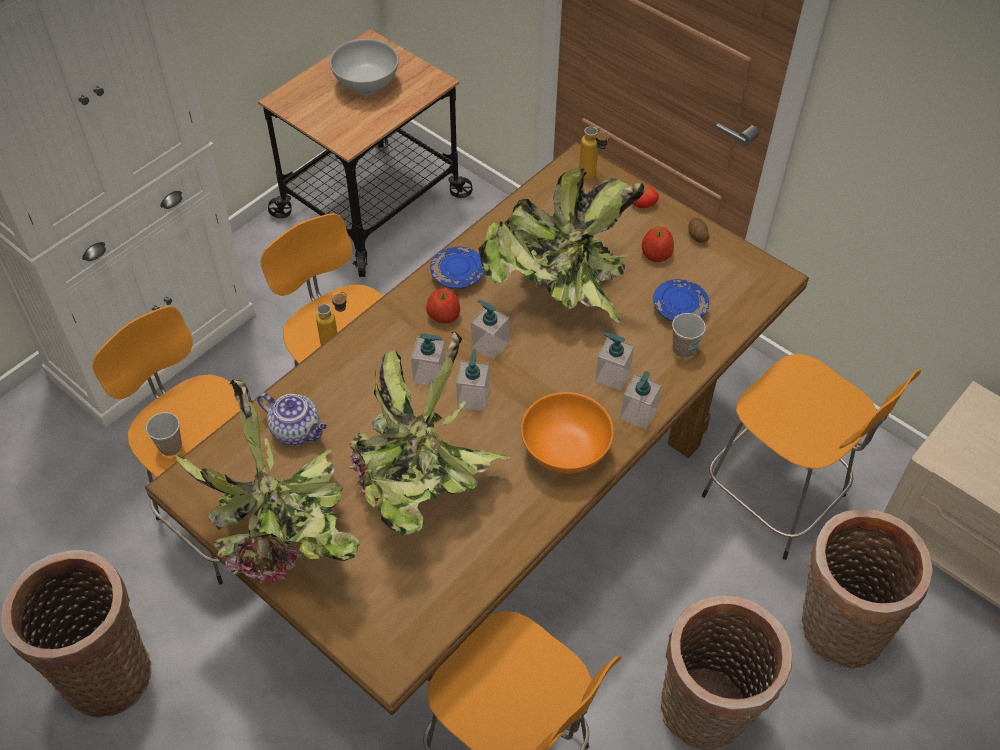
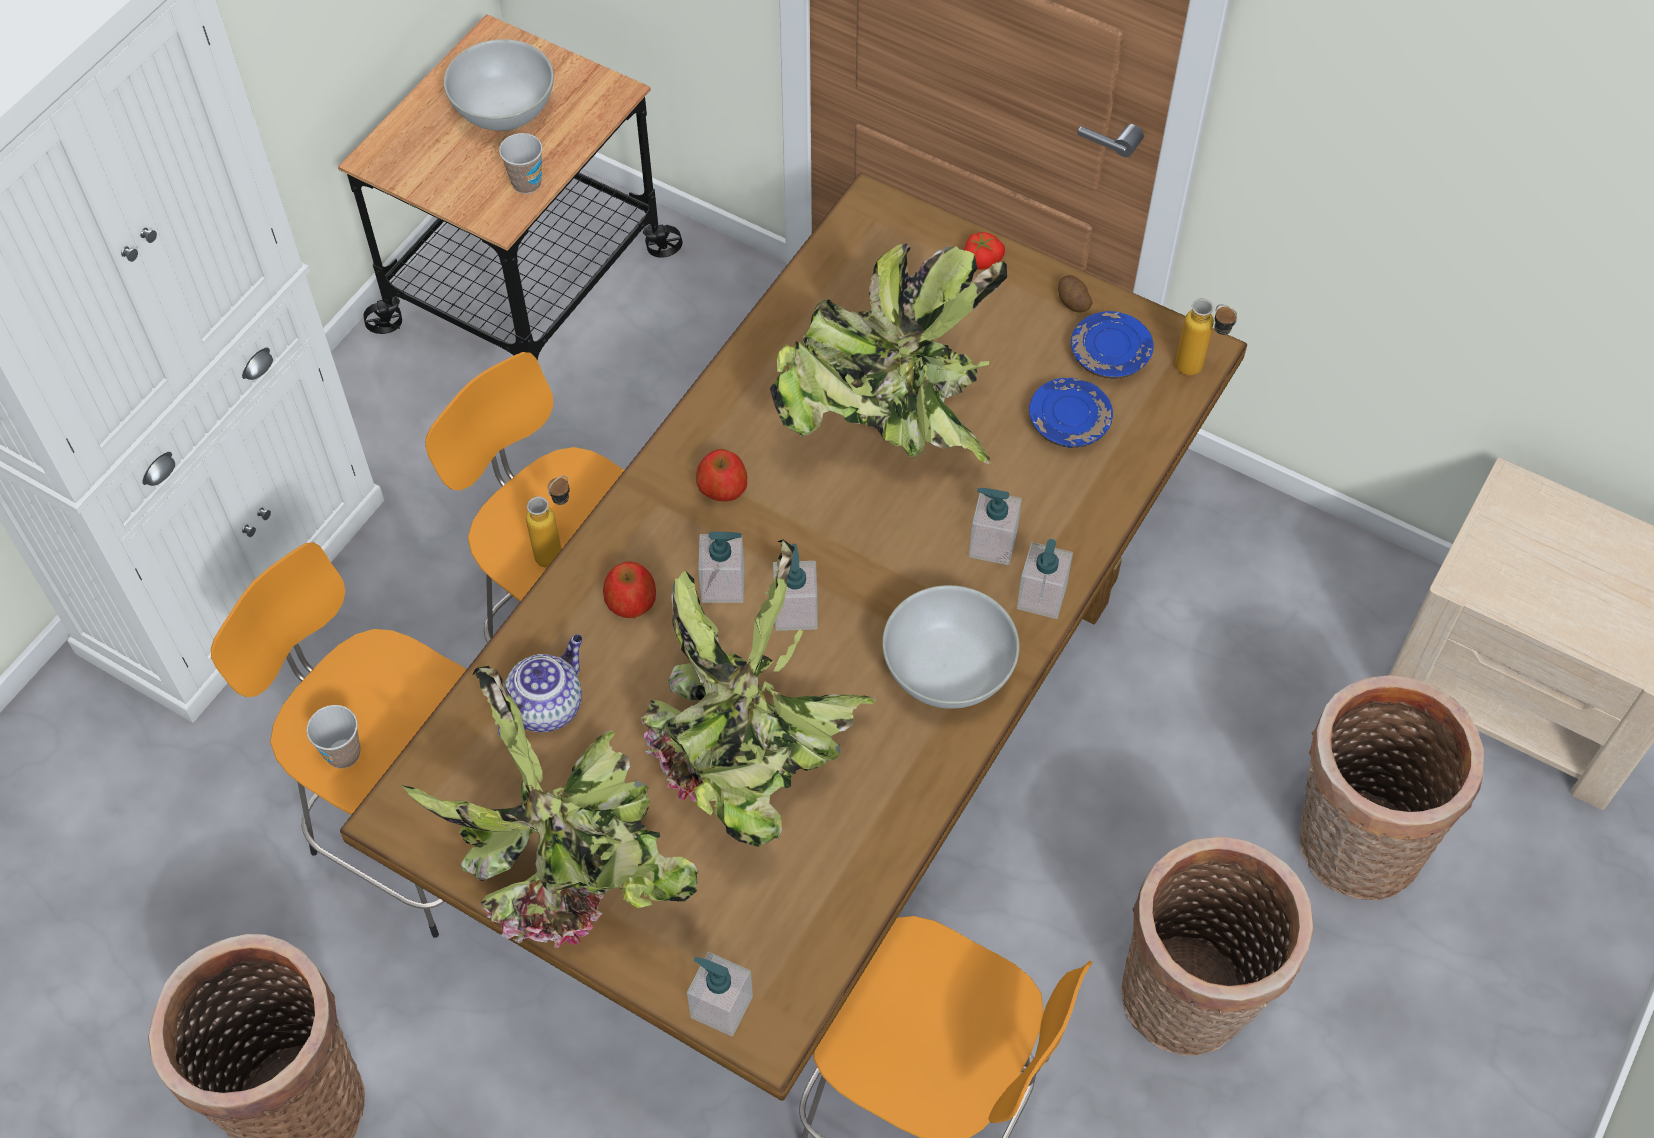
camera: 10 degrees left, 5 degrees up
teapot [257,393,327,446] -> teapot turned 75 degrees counterclockwise [498,634,583,736]
blue plate [430,247,484,289] -> blue plate moved to [1071,311,1154,379]
soap dispenser [471,300,509,360] -> soap dispenser moved to [687,952,753,1036]
orange bowl [521,392,614,474] -> white bowl [882,585,1019,709]
bottle [579,126,609,180] -> bottle moved to [1175,298,1237,376]
apple [642,227,674,262] -> apple moved to [603,562,656,618]
cup [672,313,706,358] -> cup moved to [499,133,542,194]
orange stool [702,354,921,560] -> none

